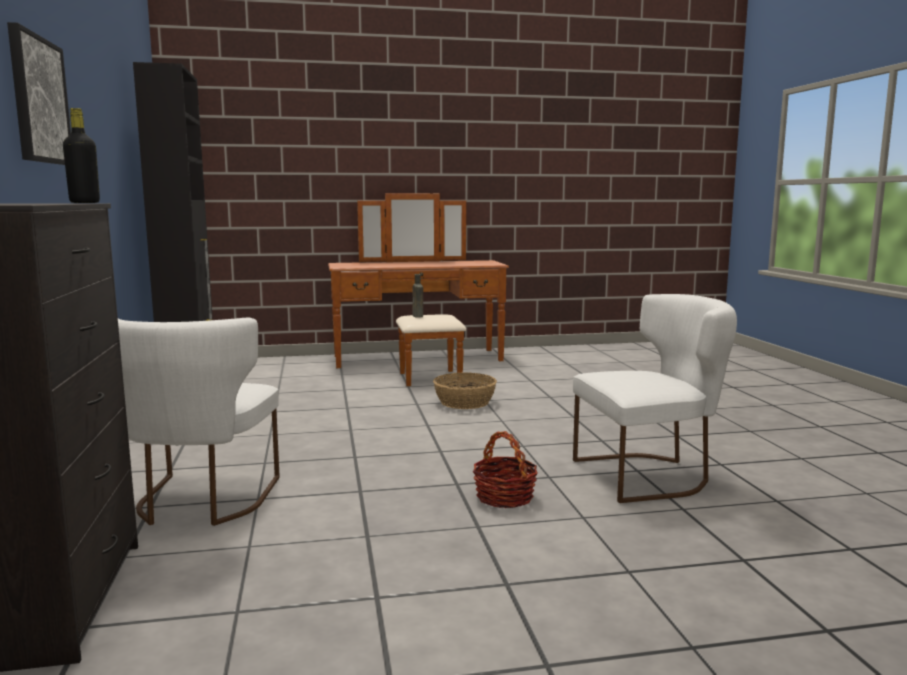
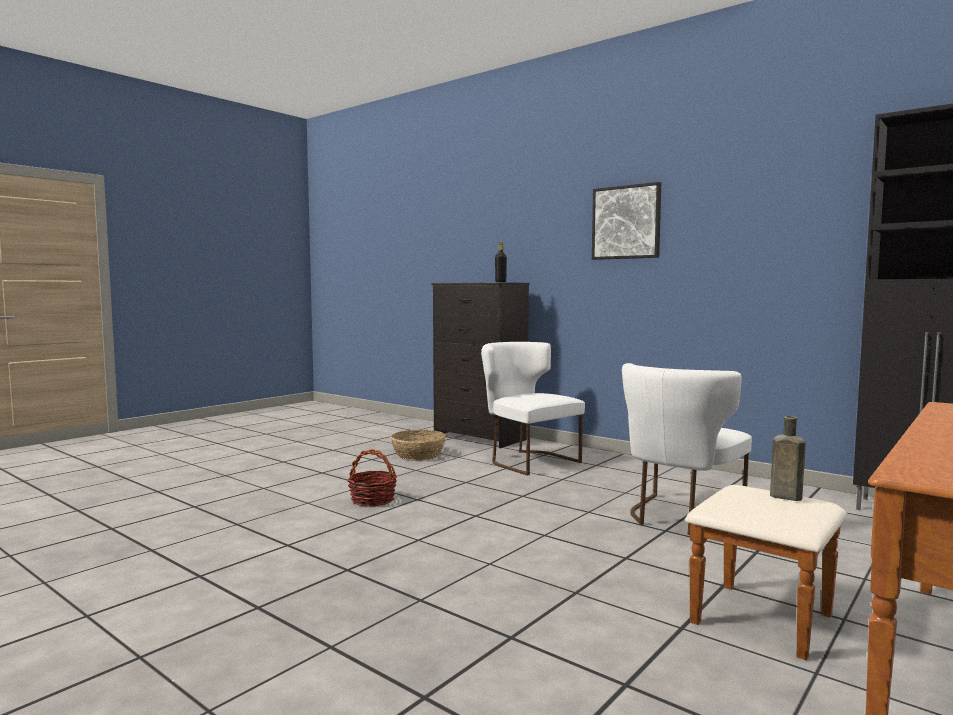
camera: 140 degrees right, 5 degrees down
basket [433,372,497,409] -> basket moved to [391,430,446,461]
white chair [573,294,737,503] -> white chair moved to [622,363,752,536]

